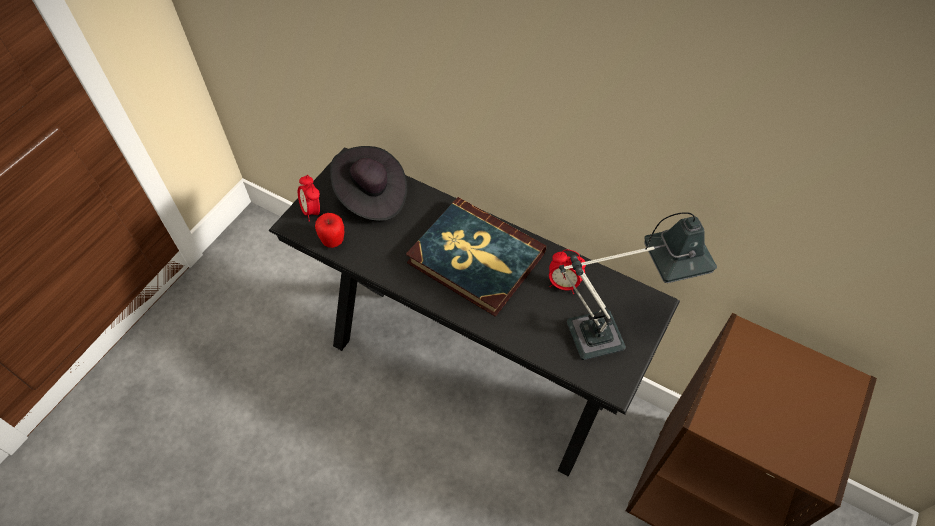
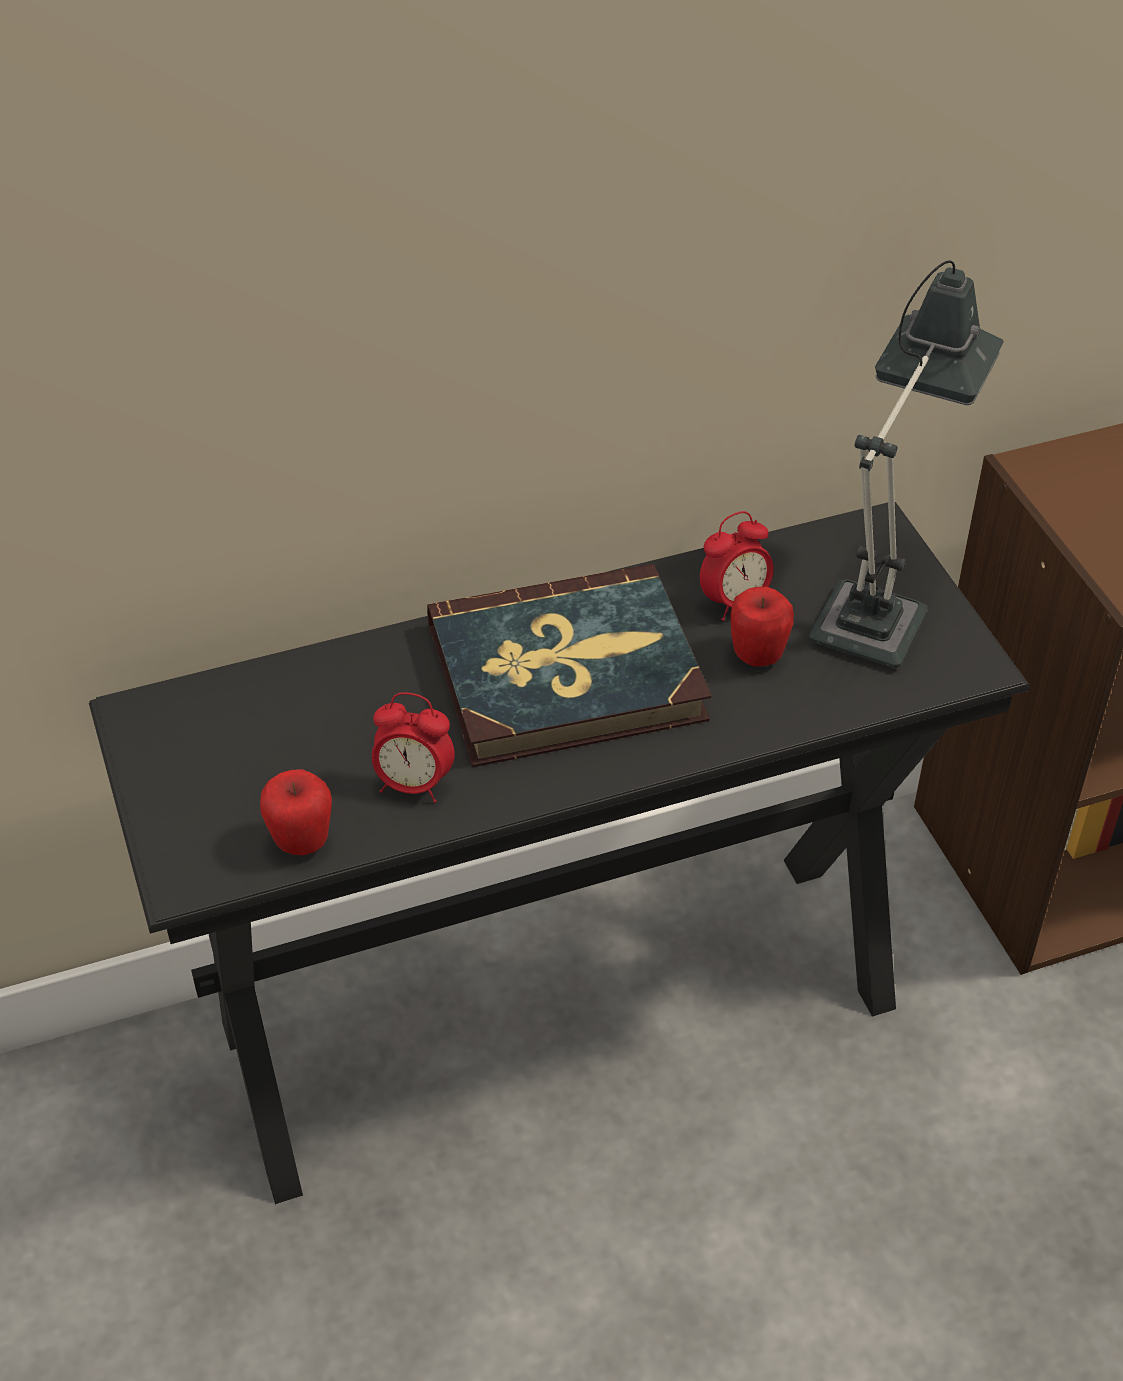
camera: 50 degrees left, 10 degrees down
alarm clock [298,175,320,222] -> alarm clock moved to [372,692,455,803]
black hat [330,146,407,221] -> none
none -> apple [730,587,794,667]

